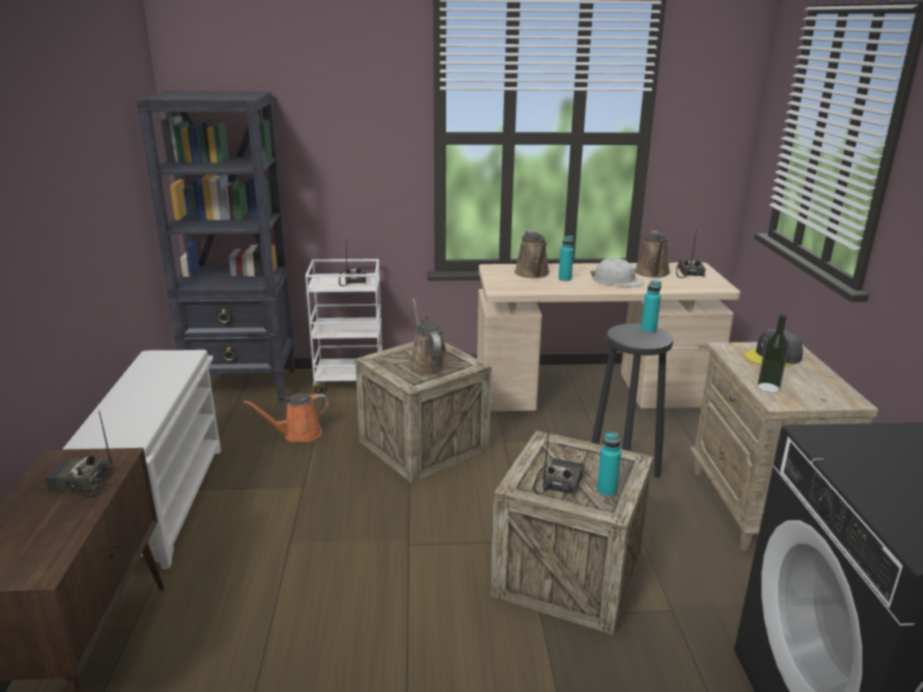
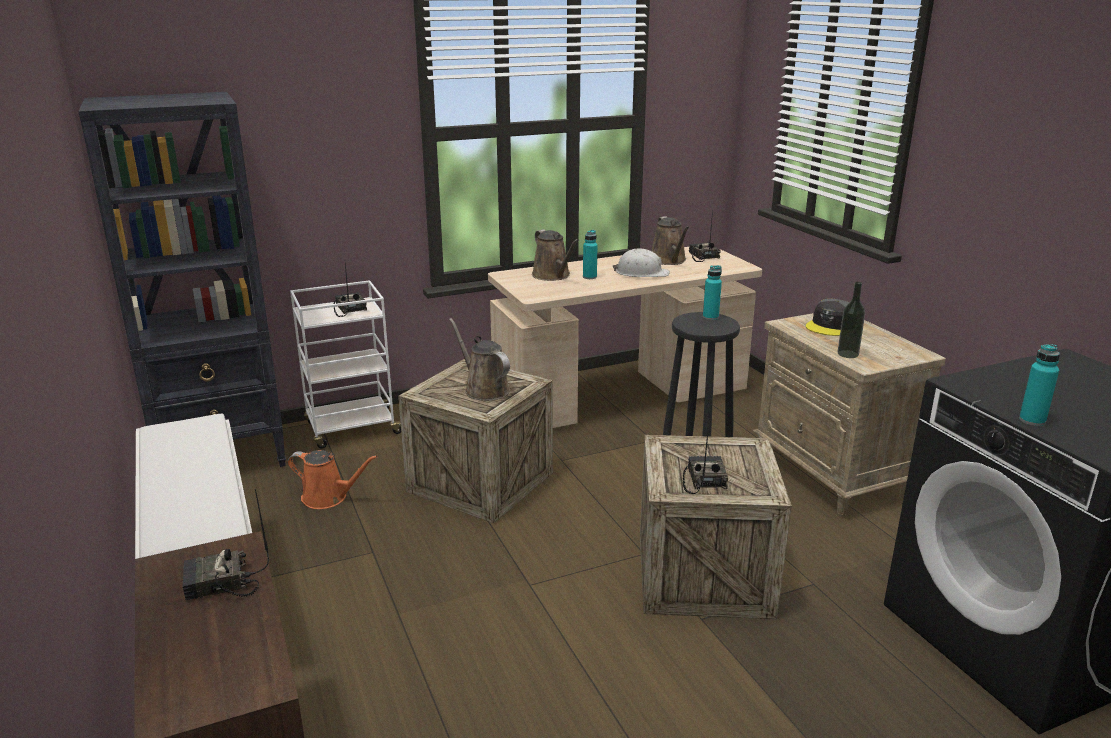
camera: 20 degrees left, 0 degrees up
orange watering can [244,393,329,442] -> orange watering can turned 120 degrees counterclockwise [288,450,378,509]
turquoise bottle [597,432,621,497] -> turquoise bottle moved to [1019,344,1060,426]

